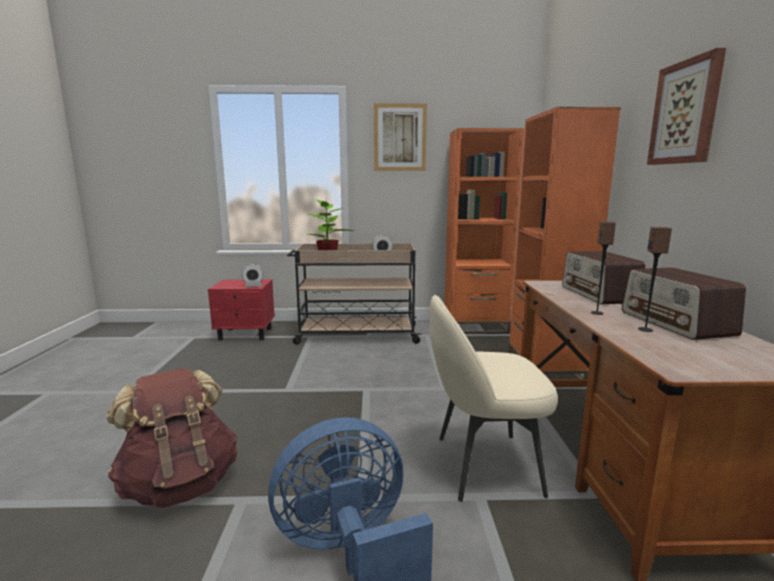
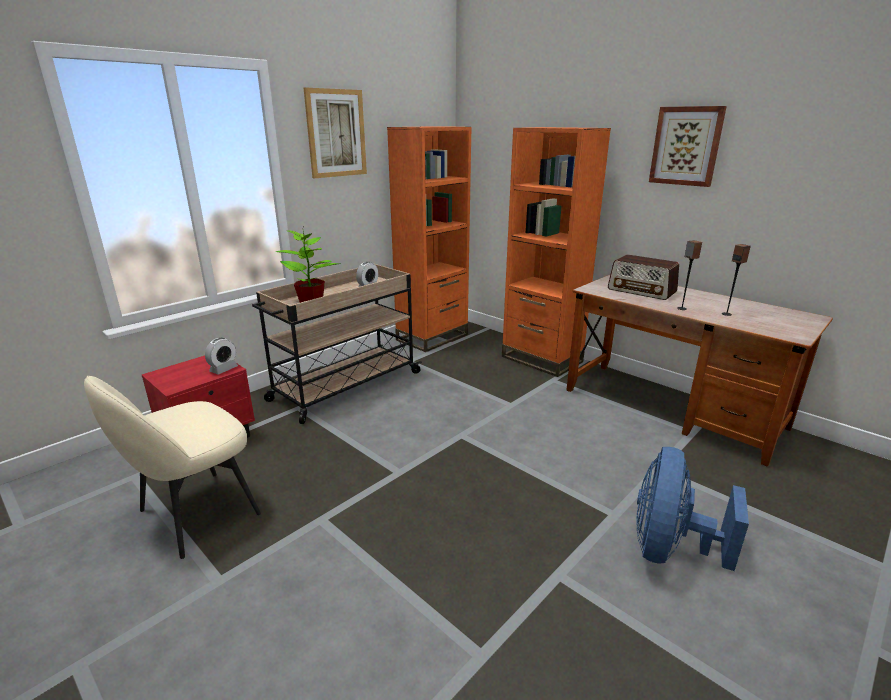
camera: 45 degrees left, 10 degrees up
brown backpack [106,368,238,508] -> none
beige chair [430,295,558,502] -> beige chair moved to [84,376,261,559]
radio [622,267,746,340] -> none

